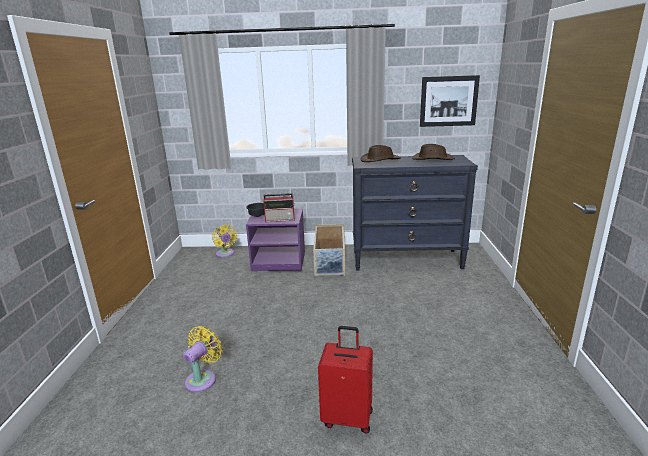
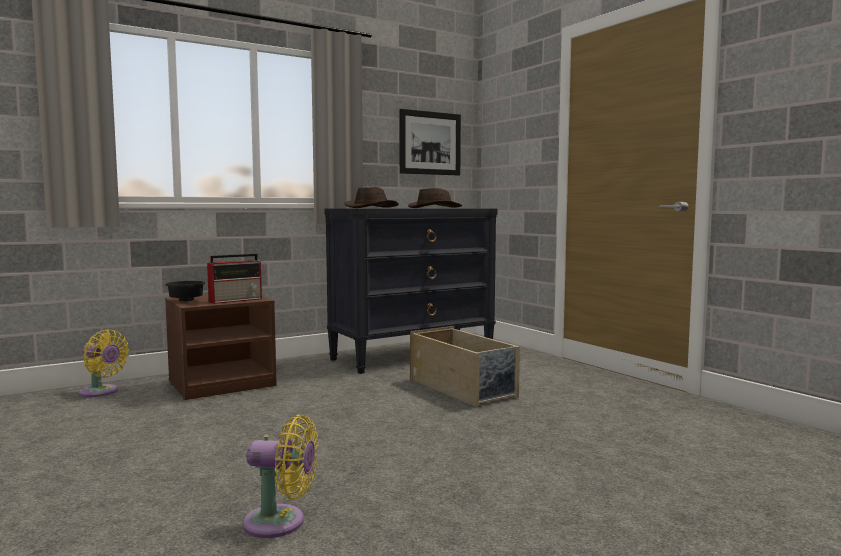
camera: 35 degrees left, 15 degrees down
yellow fan [183,326,222,392] -> yellow fan turned 105 degrees clockwise [243,415,318,538]
purple nightstand [246,208,305,271] -> brown nightstand [165,295,277,400]
beige storage box [313,224,345,277] -> beige storage box moved to [410,326,520,407]
red suitcase [318,326,373,434] -> none

